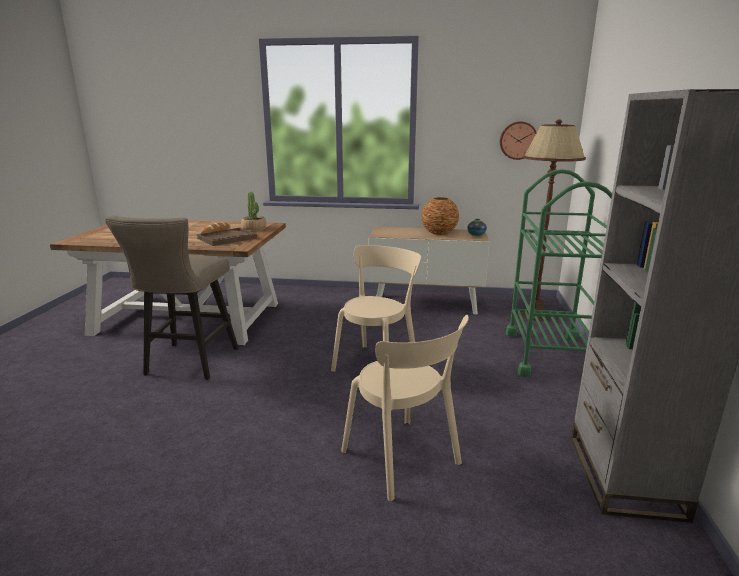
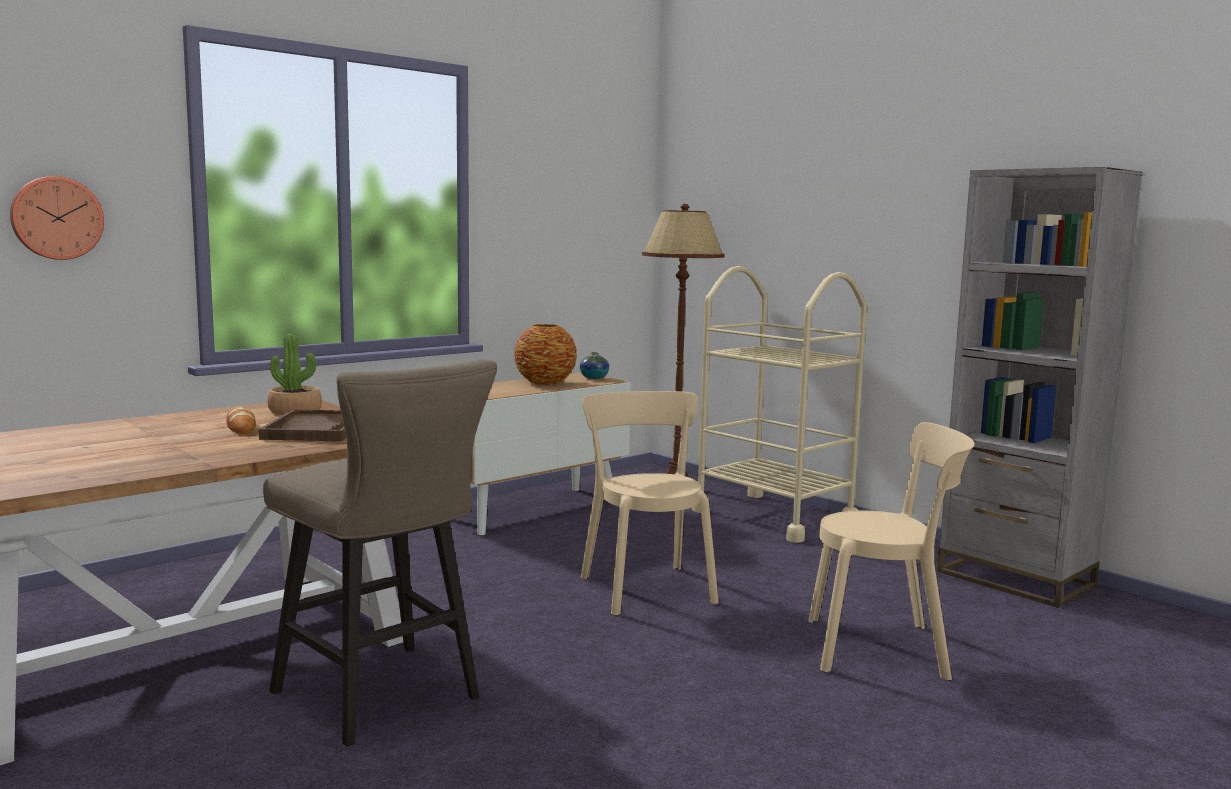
camera: 50 degrees left, 10 degrees down
wall clock [500,121,537,160] -> wall clock moved to [10,176,104,260]
green cart [506,169,612,377] -> beige cart [692,266,867,543]

